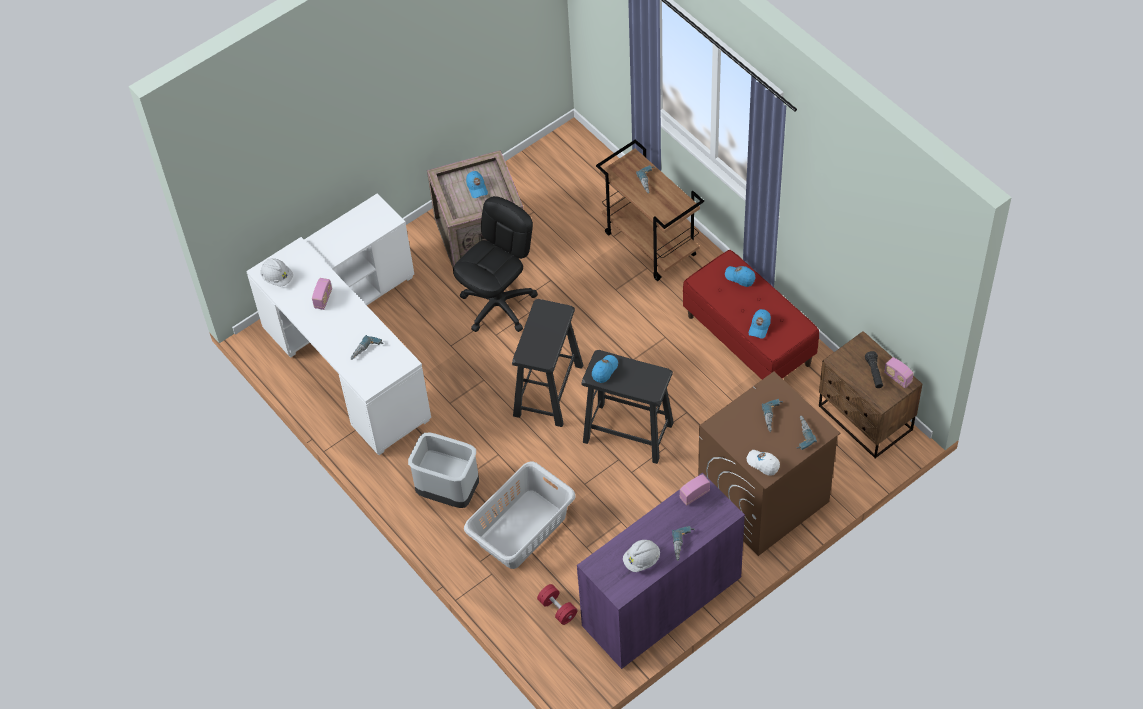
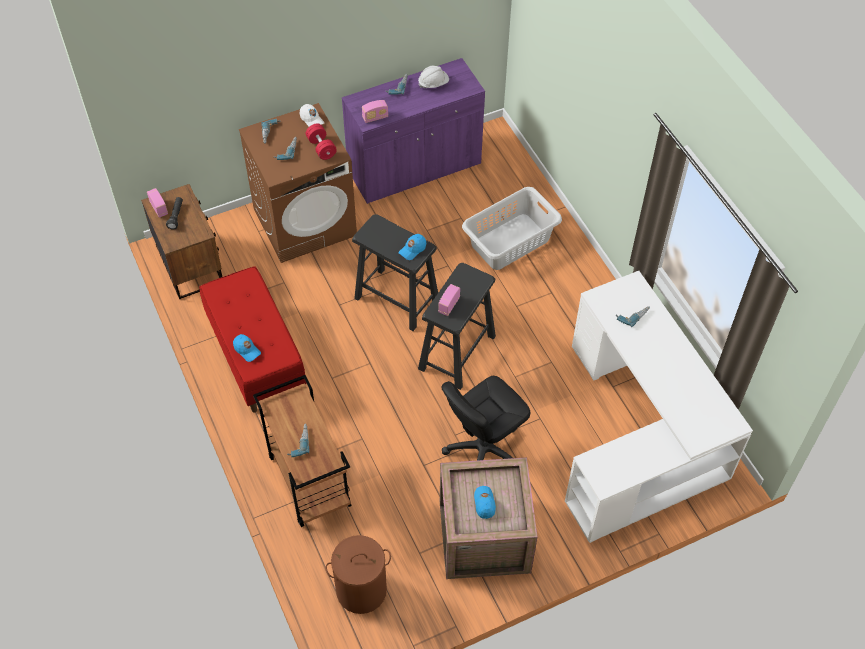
camera: 170 degrees left, 0 degrees up
white hard hat [260,259,293,286] -> none
radio [312,278,332,310] -> radio moved to [438,284,460,316]
grey trash can [408,433,479,508] -> none
red dumbbell [537,584,578,625] -> red dumbbell moved to [306,123,337,160]
blue cap [749,309,771,339] -> none
none -> brown laundry basket [325,535,391,614]

